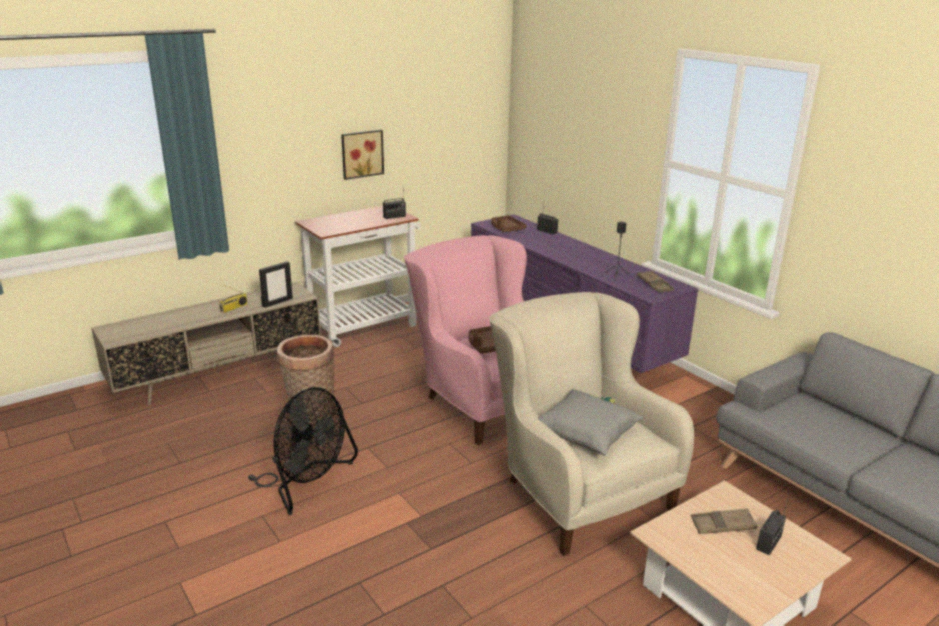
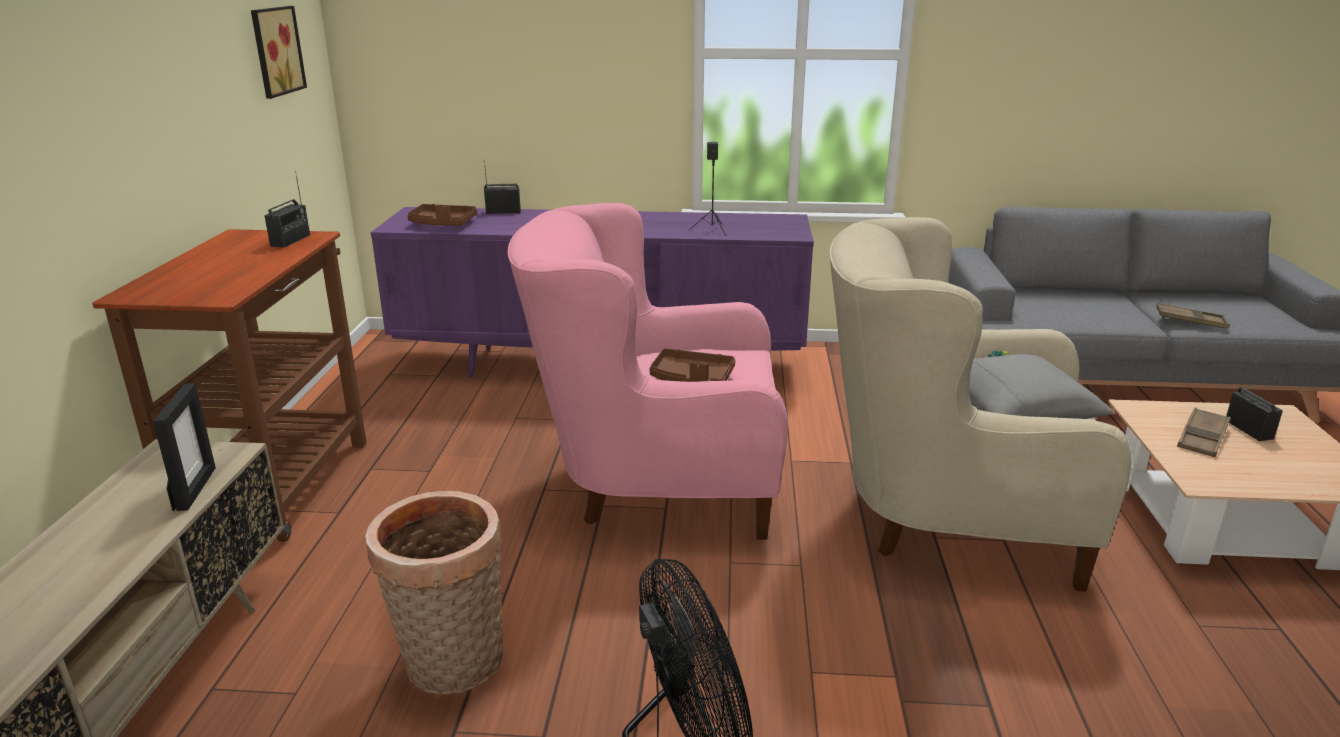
camera: 50 degrees left, 0 degrees up
radio [219,284,247,313] -> none
white cart [295,206,421,347] -> brown cart [92,229,367,542]
picture [341,130,384,180] -> picture moved to [251,6,307,99]
brown tray [637,270,674,293] -> brown tray moved to [1156,303,1230,329]

